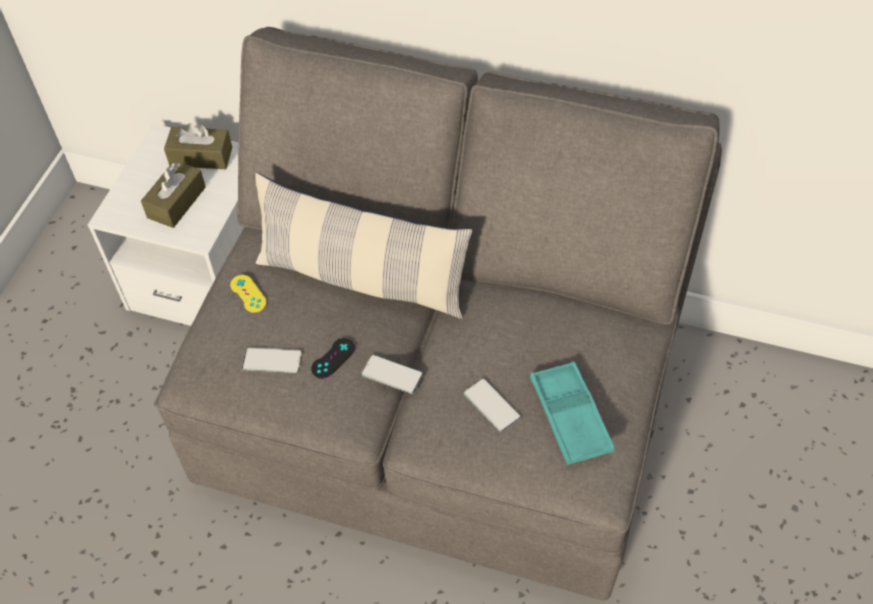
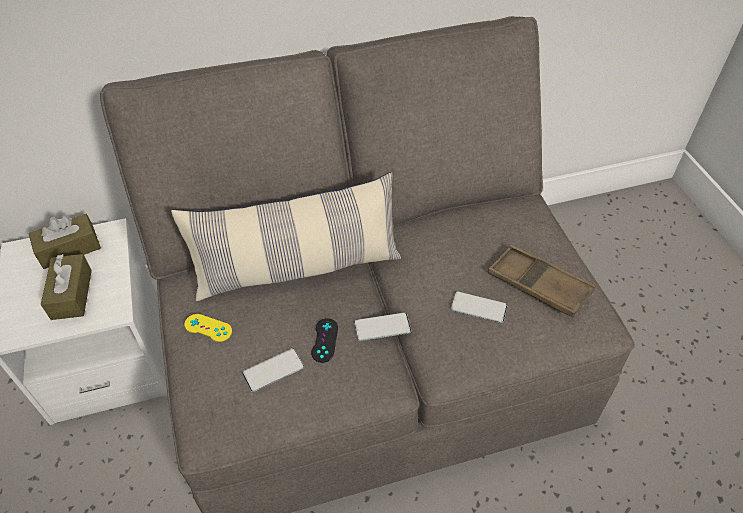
camera: 35 degrees left, 5 degrees down
turquoise tray [530,361,615,465] -> brown tray [488,245,596,317]

